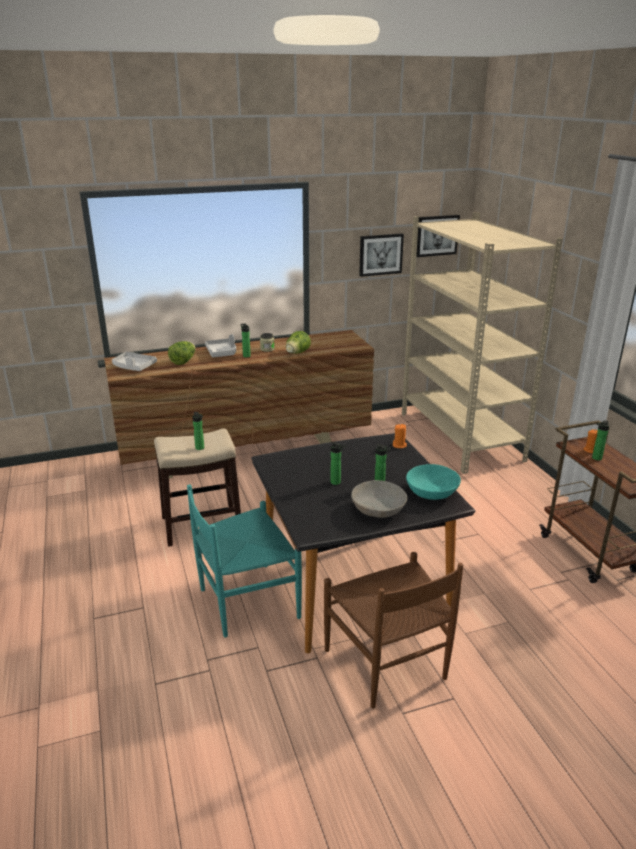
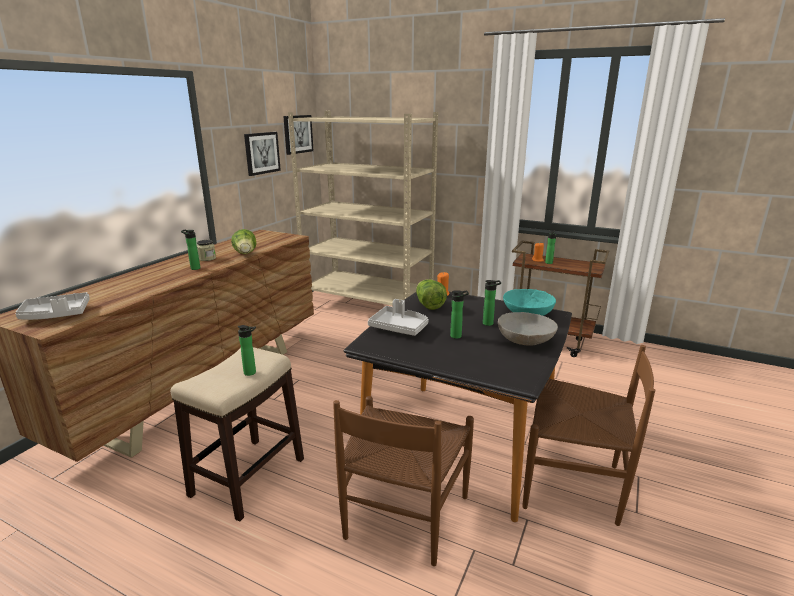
camera: 45 degrees left, 5 degrees down
lettuce [168,341,196,365] -> lettuce moved to [416,280,447,310]
turquoise chair [187,484,302,638] -> brown chair [333,396,474,566]
grey tray [205,334,236,357] -> grey tray moved to [368,299,429,336]

